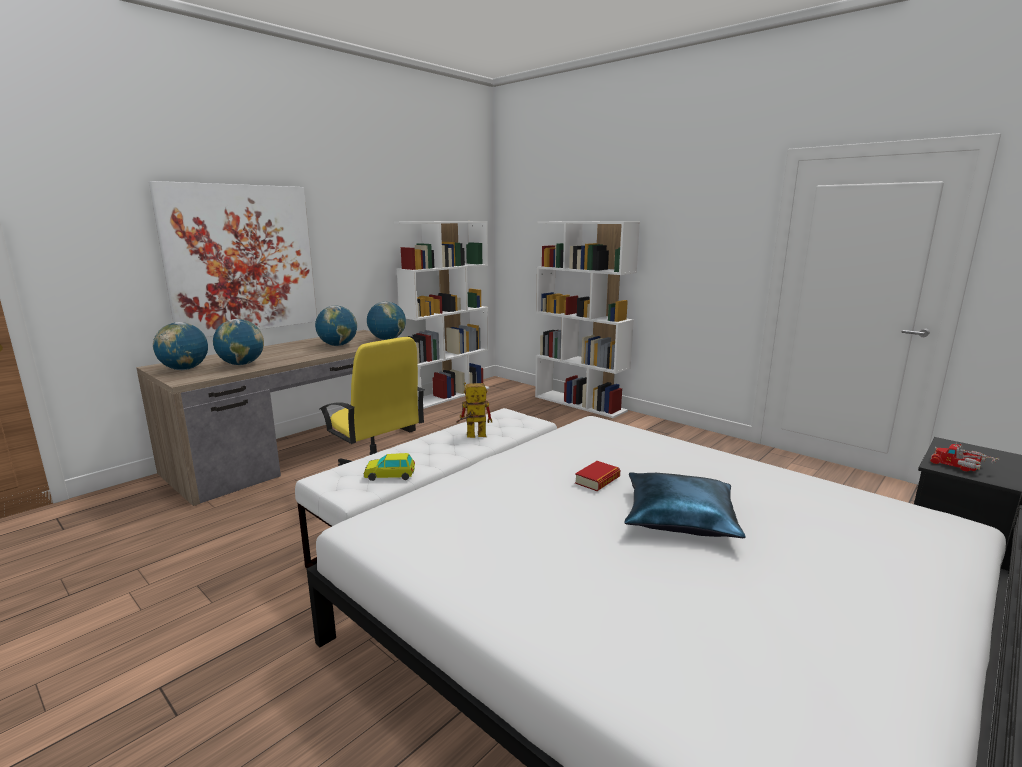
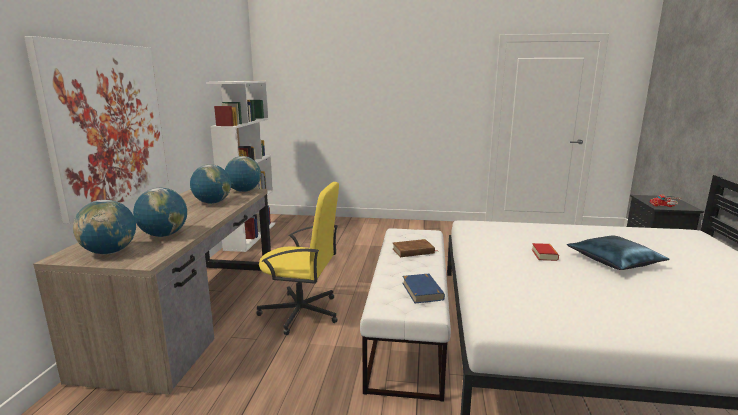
camera: 35 degrees left, 0 degrees up
toy car [364,453,415,481] -> blue book [402,273,445,303]
toy robot [456,382,493,438] -> brown book [392,239,436,257]
white bookcase [535,221,640,418] -> none

